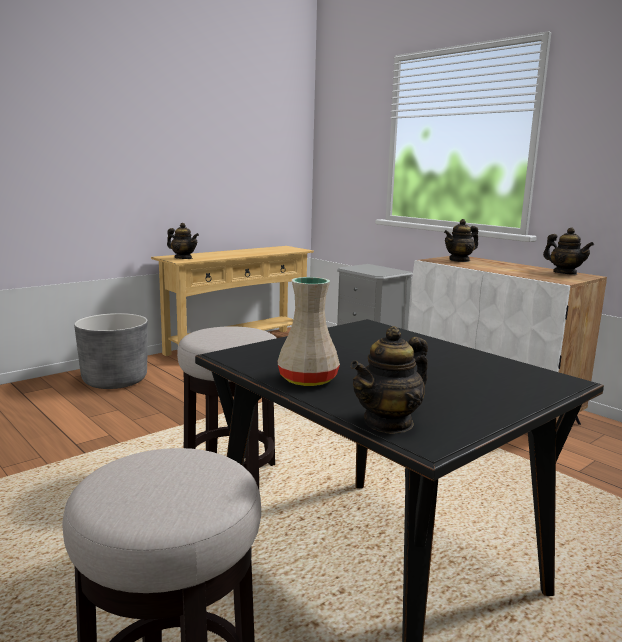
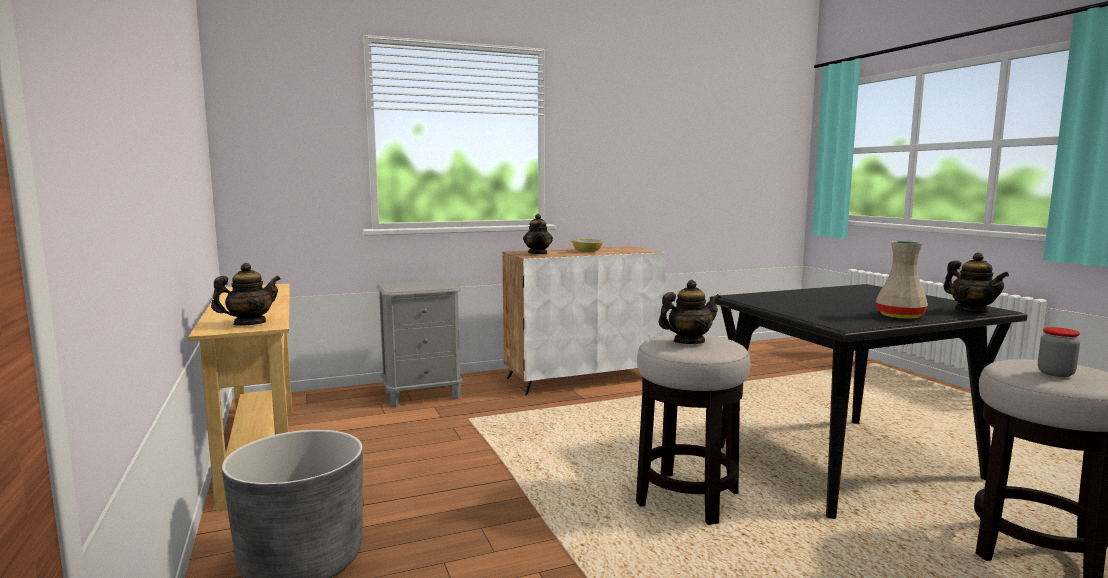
camera: 70 degrees left, 5 degrees down
teapot [543,227,594,275] -> teapot moved to [658,280,721,344]
none -> bowl [570,238,605,253]
none -> jar [1038,327,1080,377]

